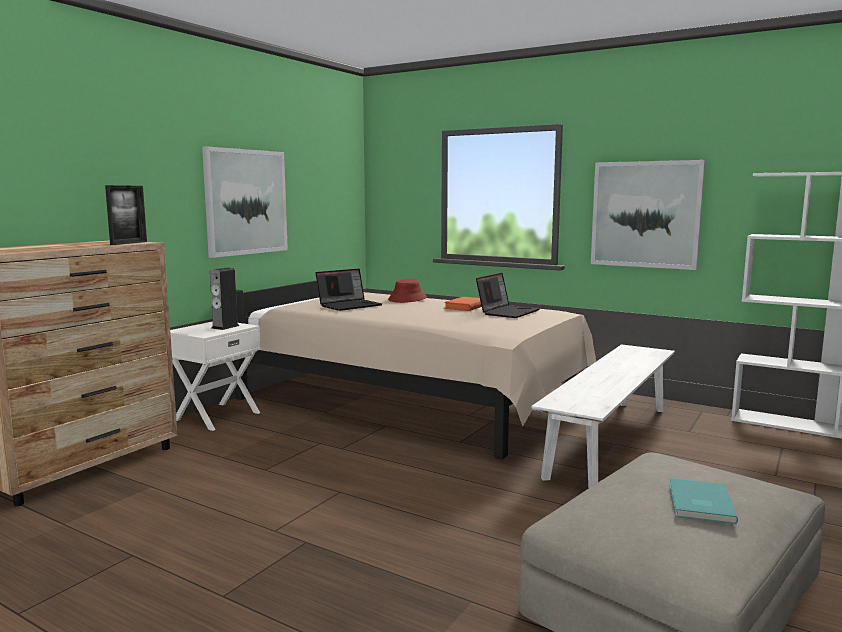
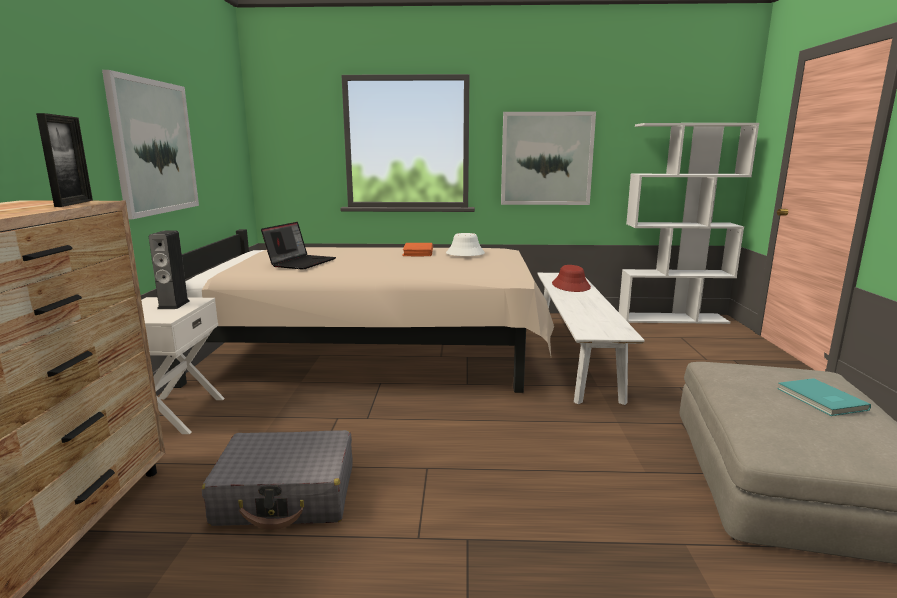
camera: 30 degrees left, 5 degrees up
red hat [388,279,427,303] -> red hat moved to [552,265,591,292]
laptop [476,273,540,318] -> white hat [446,233,485,256]
none -> grey suitcase [202,430,353,530]

